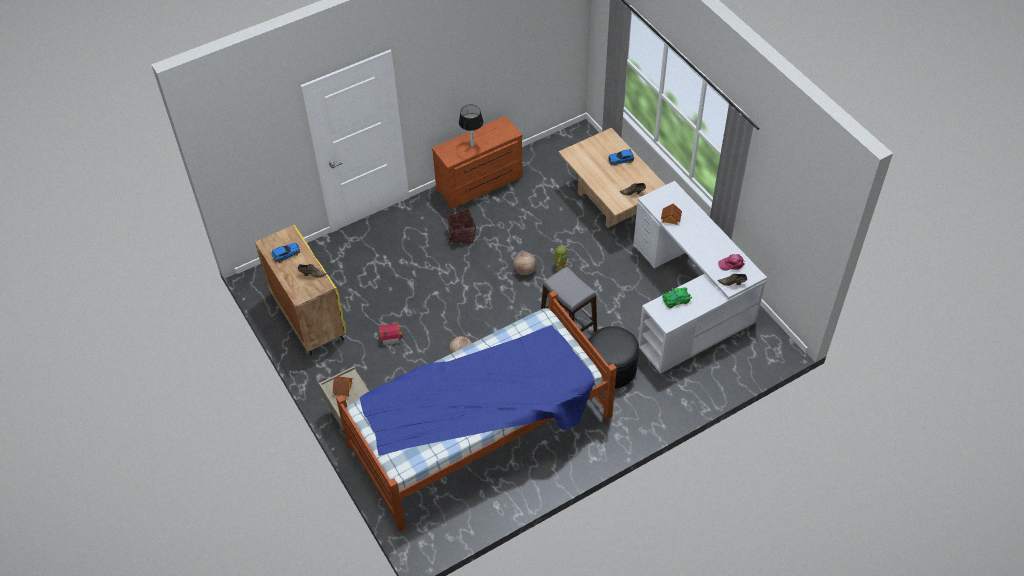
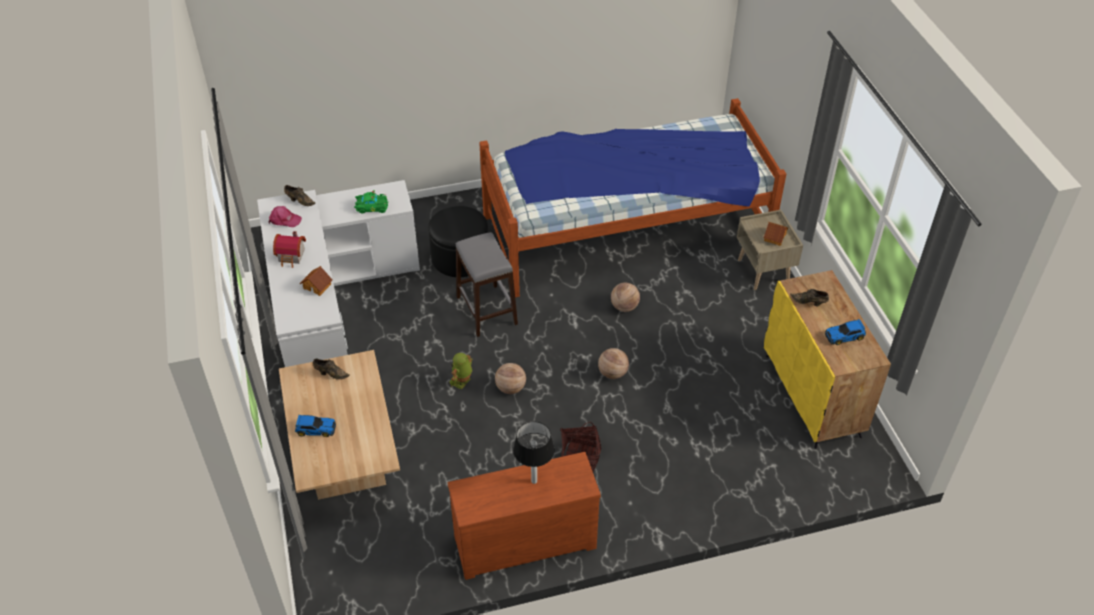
camera: 165 degrees left, 5 degrees down
toy house [379,322,403,345] -> toy house moved to [273,231,306,268]
none -> basketball [598,348,629,379]

